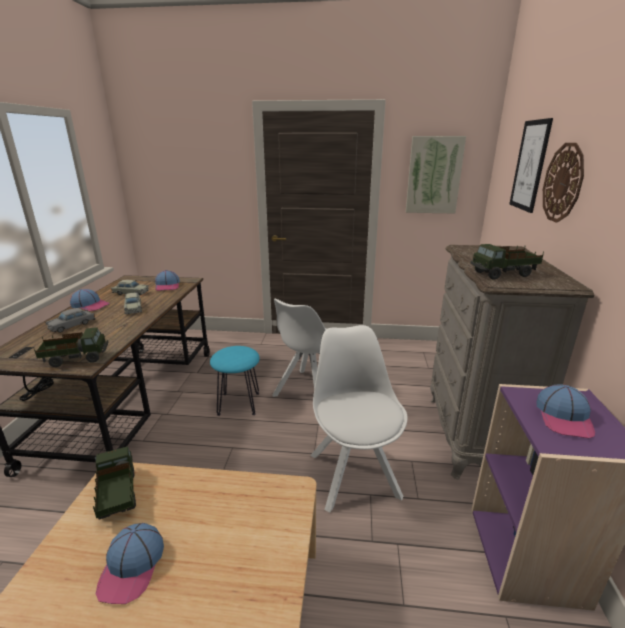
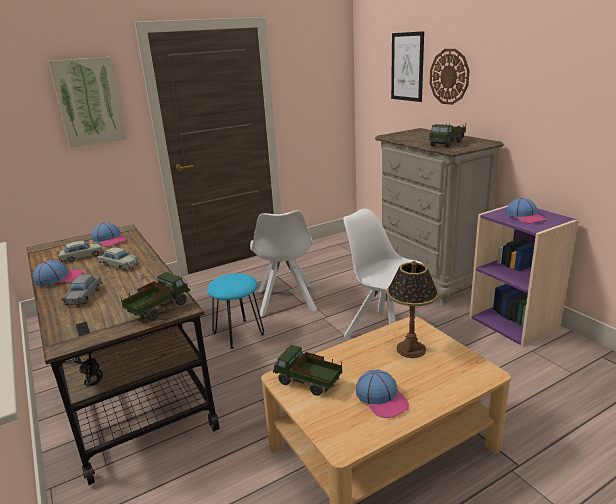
camera: 35 degrees left, 0 degrees up
picture [406,136,466,213] -> picture moved to [48,57,127,147]
none -> table lamp [387,261,439,358]

